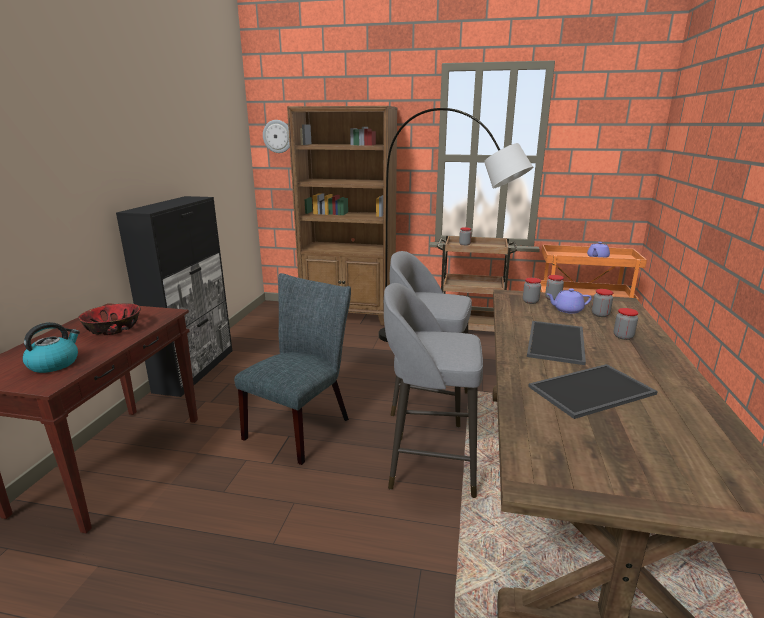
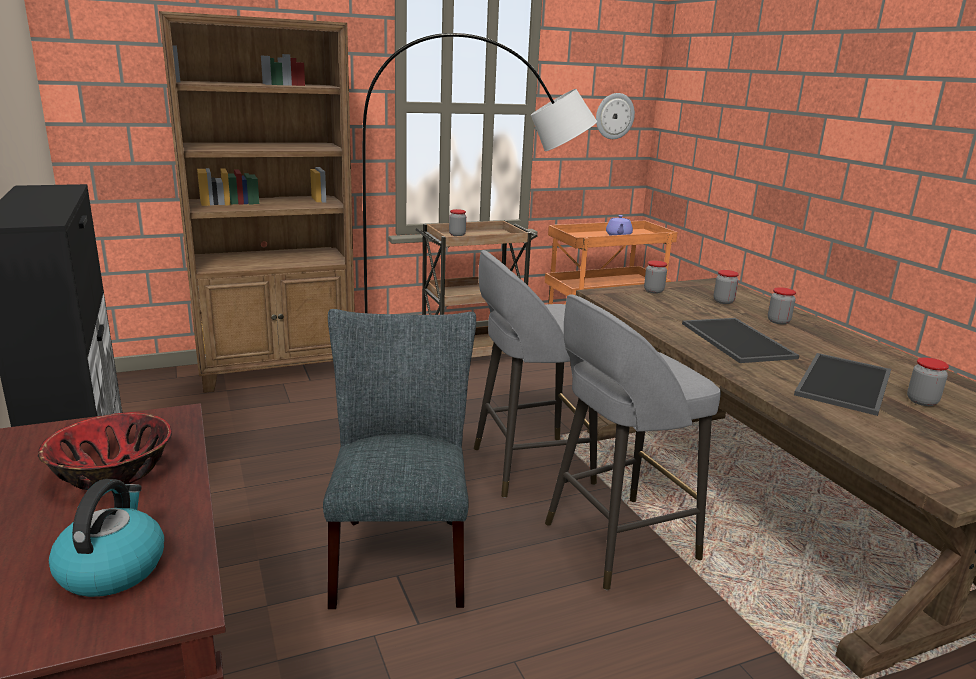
camera: 35 degrees left, 0 degrees up
wall clock [263,120,290,153] -> wall clock moved to [596,93,635,139]
jar [523,278,541,304] -> jar moved to [907,357,949,406]
purple teapot [547,288,592,314] -> none

